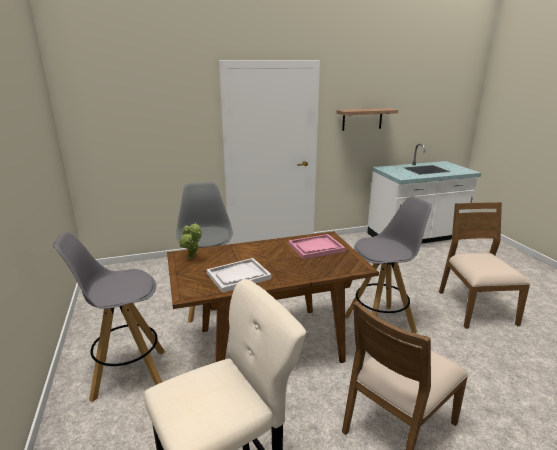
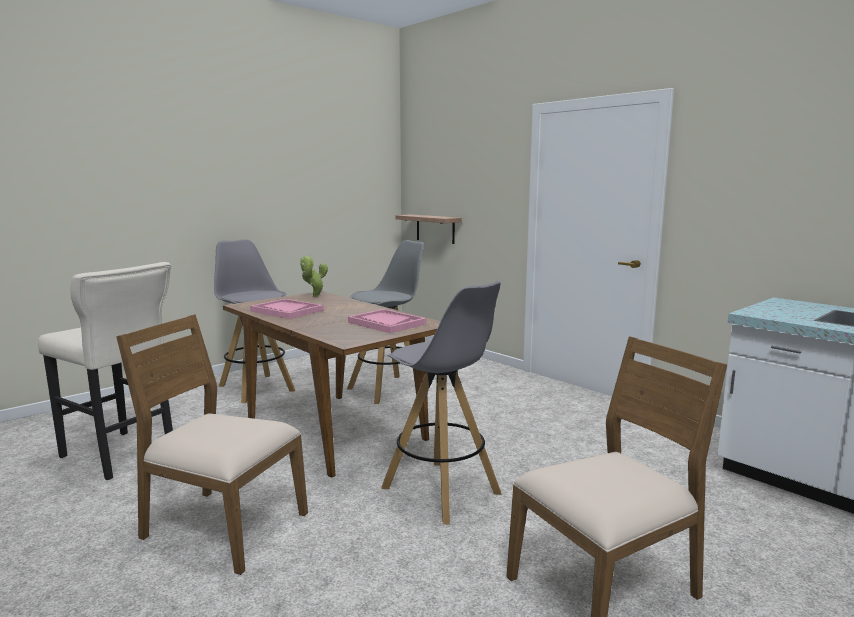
camera: 65 degrees right, 10 degrees down
white tray [207,258,271,293] -> pink tray [250,299,323,319]
shelf [336,108,398,131] -> shelf moved to [395,214,462,244]

